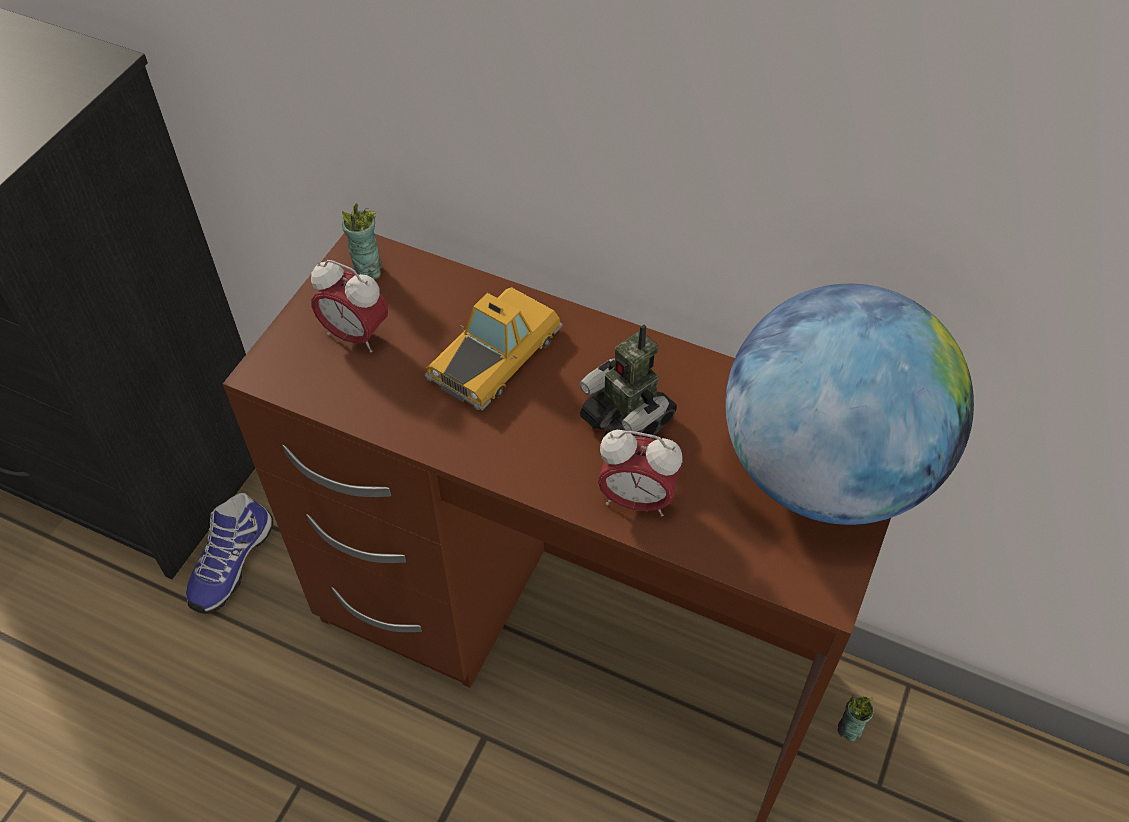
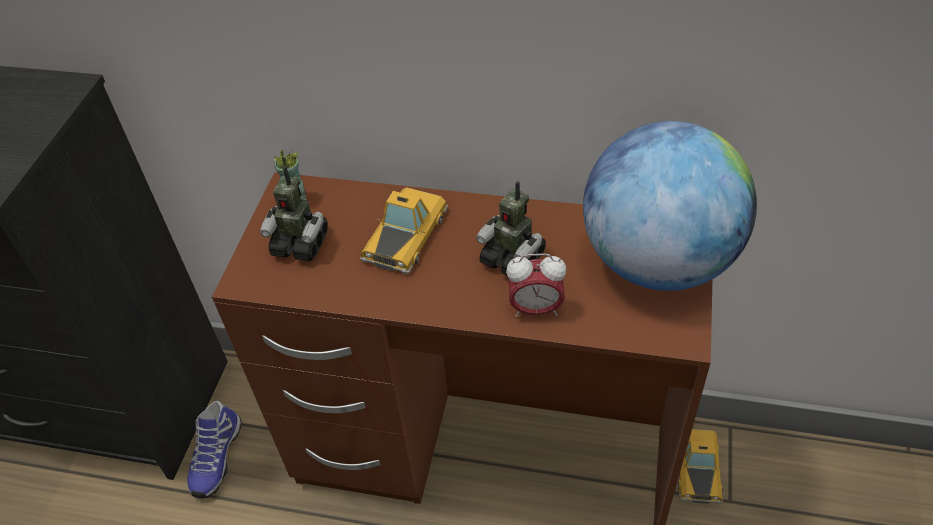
camera: 10 degrees left, 5 degrees down
alarm clock [311,260,388,352] -> toy robot [260,166,328,261]
cup [838,694,874,742] -> toy car [678,429,723,504]

